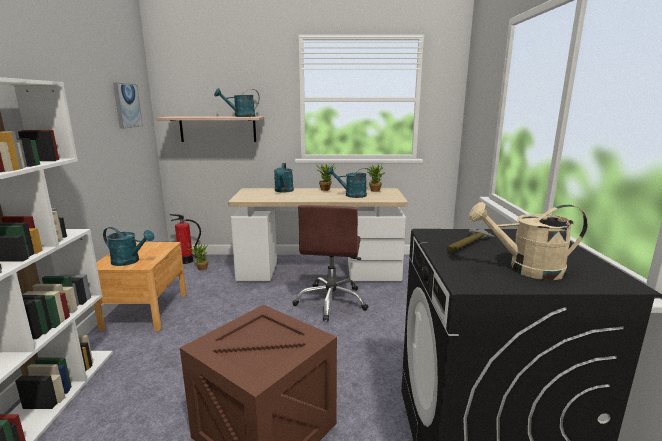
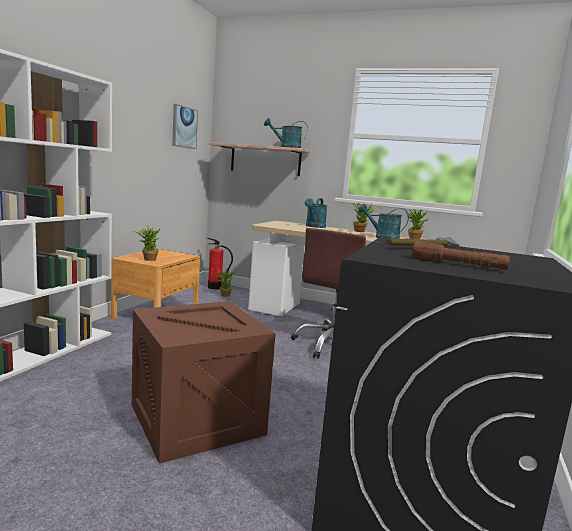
camera: 20 degrees right, 5 degrees down
turquoise watering can [103,227,154,266] -> potted plant [134,225,160,261]
beige watering can [469,202,588,280] -> brown flashlight [413,241,510,270]

